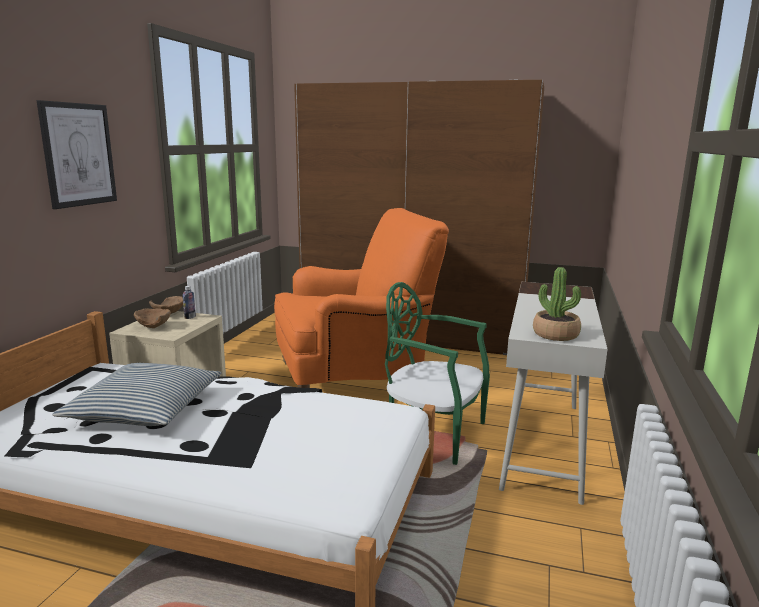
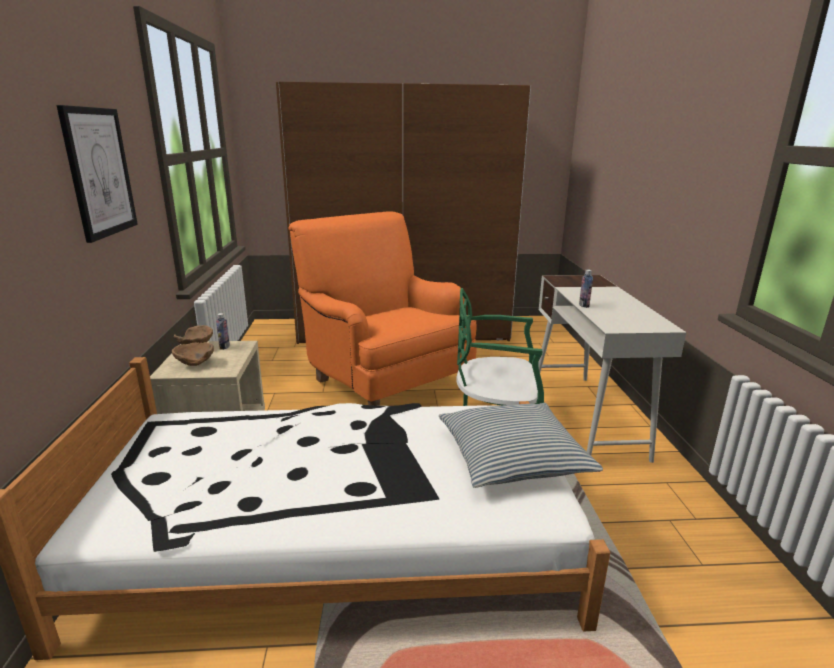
camera: 20 degrees left, 5 degrees up
pillow [52,363,221,426] -> pillow moved to [439,403,603,488]
orange armchair [274,208,449,388] -> orange armchair turned 90 degrees counterclockwise [288,211,477,406]
potted plant [533,267,581,341] -> none
none -> bottle [579,270,593,308]

